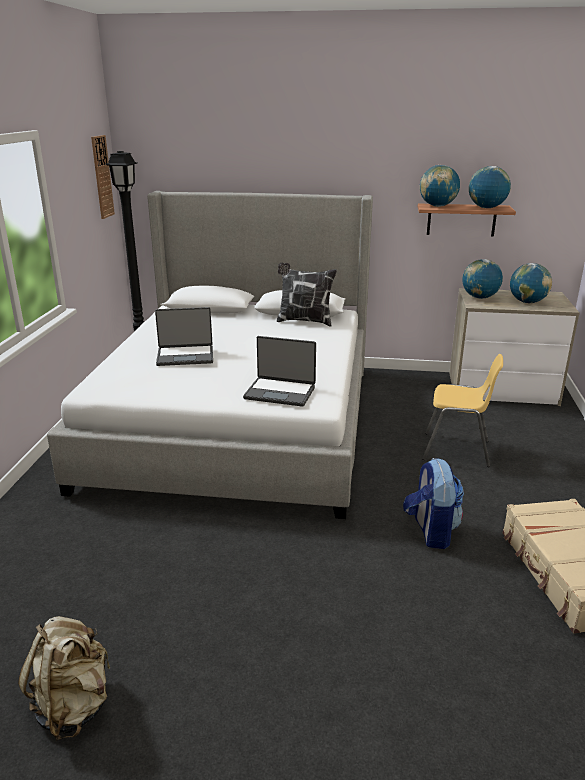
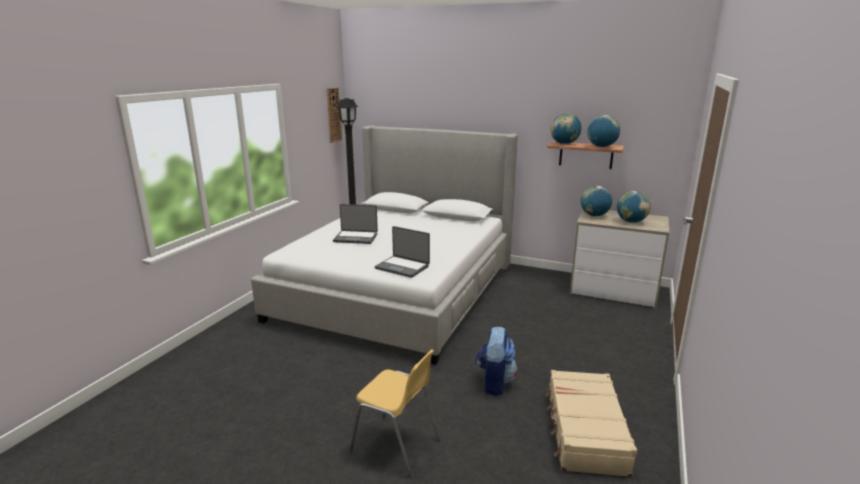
camera: 15 degrees right, 5 degrees down
beige backpack [18,616,110,741] -> none
pillow [277,263,337,326] -> none
yellow chair [422,354,503,467] -> yellow chair moved to [349,349,440,478]

